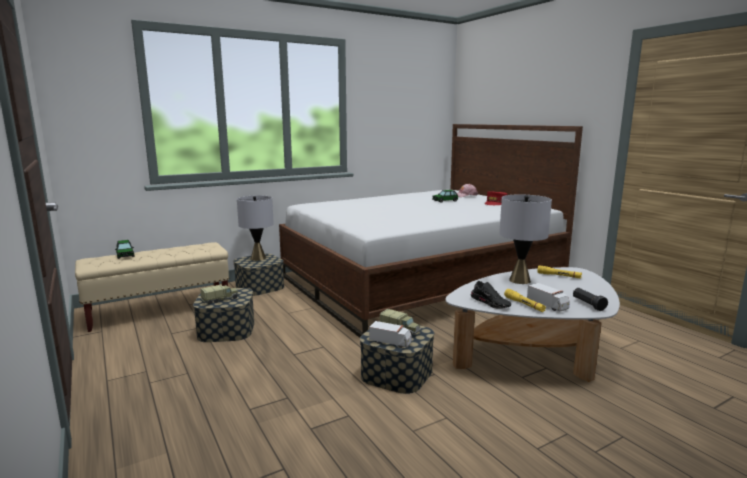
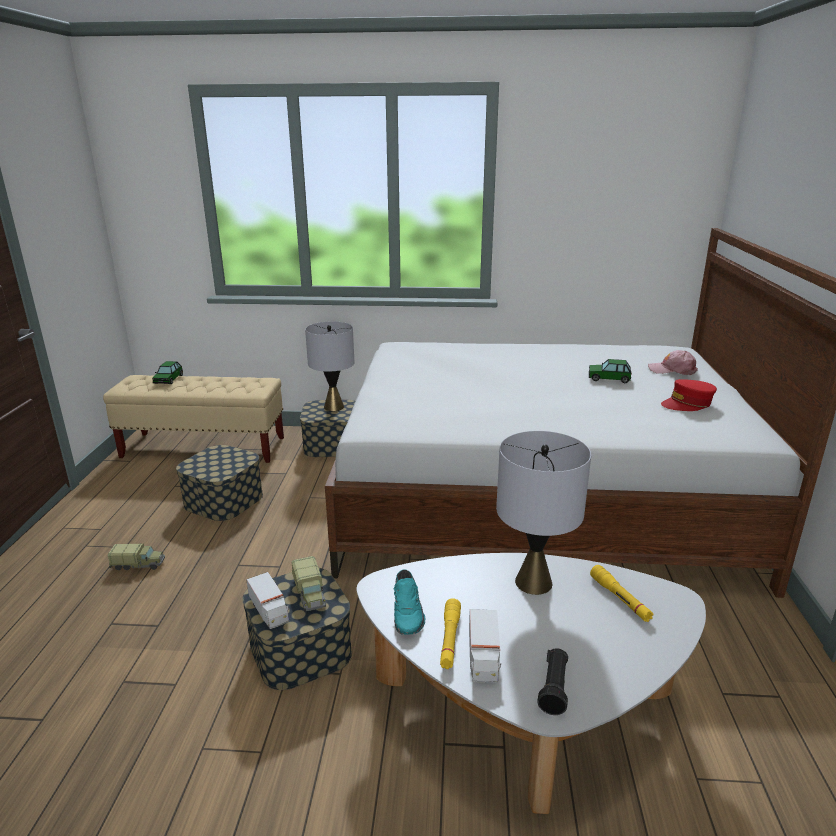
camera: 35 degrees right, 10 degrees up
toy truck [200,285,239,305] -> toy truck moved to [108,544,165,570]
black shoe [471,281,511,309] -> turquoise shoe [394,569,425,635]

